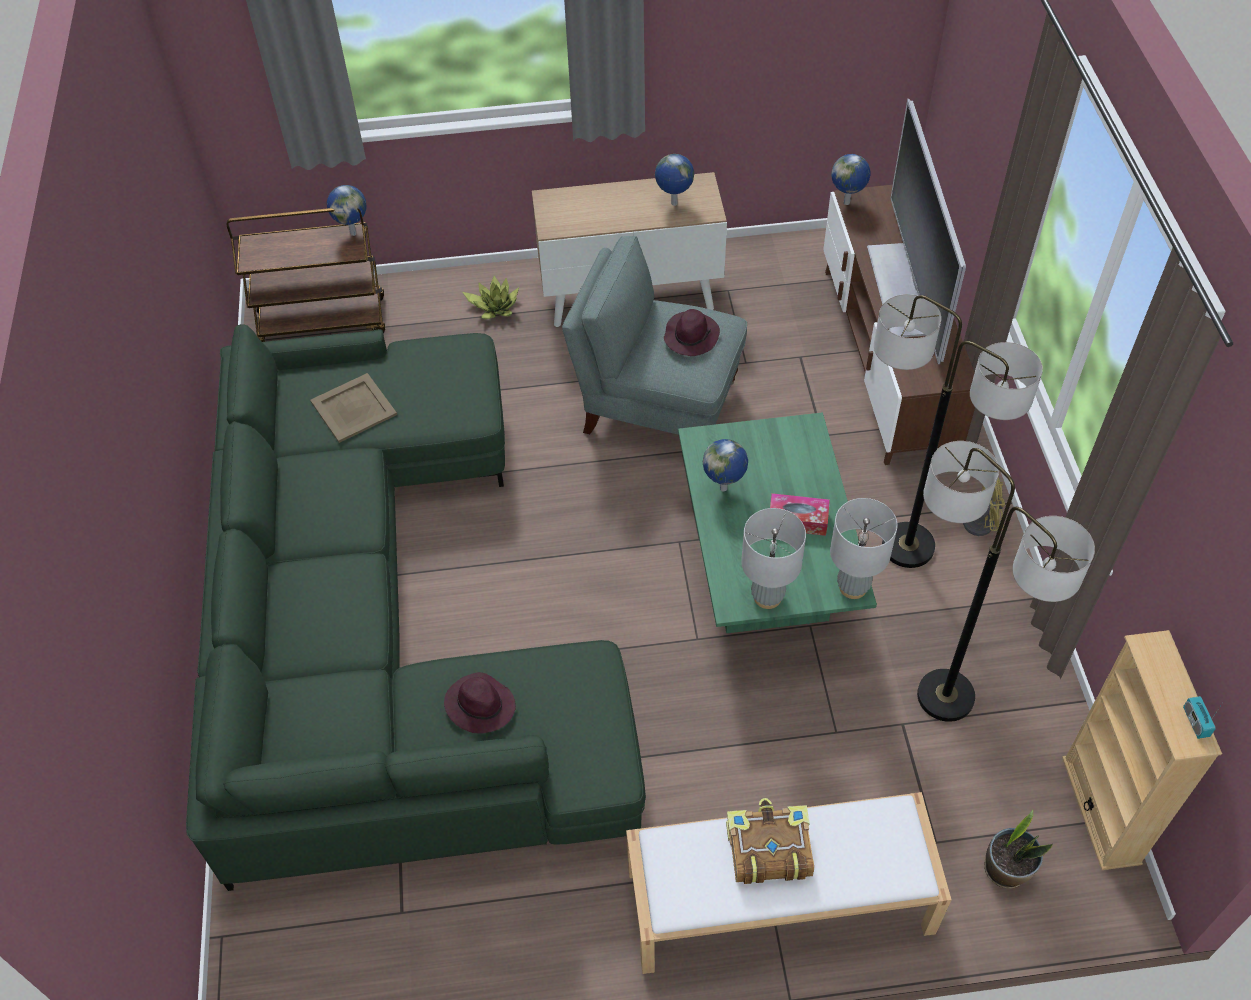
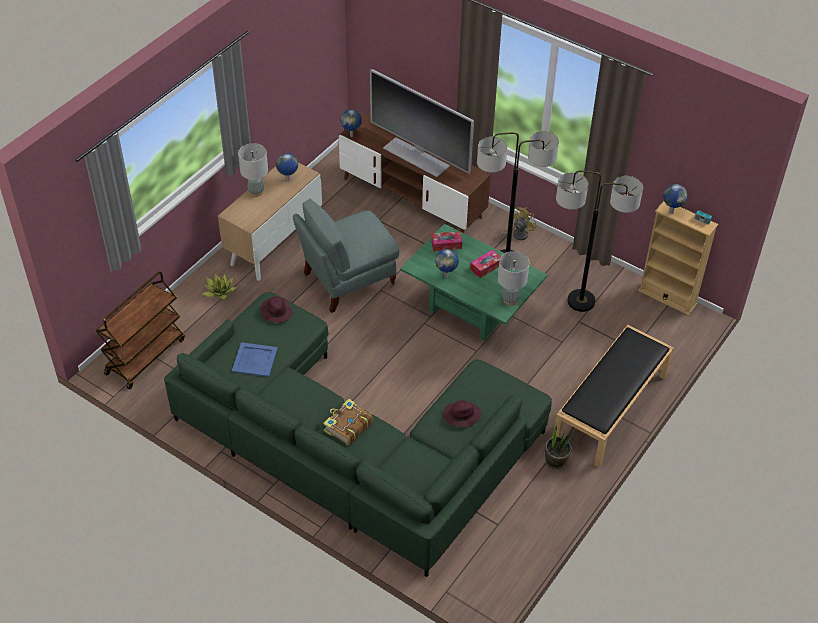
camera: 50 degrees left, 5 degrees down
beige tray [310,373,397,443] -> blue tray [232,342,278,377]
globe [327,185,367,236] -> globe moved to [663,184,687,214]
white bench [626,792,952,974] -> black bench [555,325,674,467]
purple hat [664,309,720,356] -> purple hat moved to [260,296,292,323]
book [726,798,814,884] -> book moved to [323,399,373,445]
grey table lamp [830,498,898,599] -> grey table lamp moved to [238,143,268,197]
potted plant [984,810,1053,889] -> potted plant moved to [545,423,573,469]
none -> tissue box [431,231,462,251]

